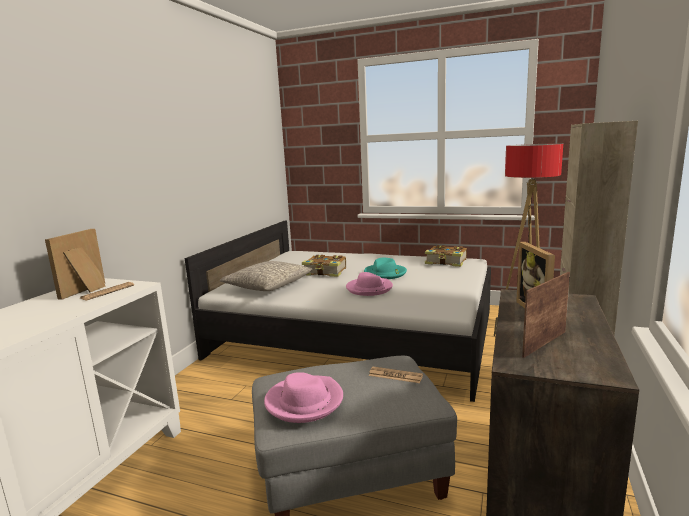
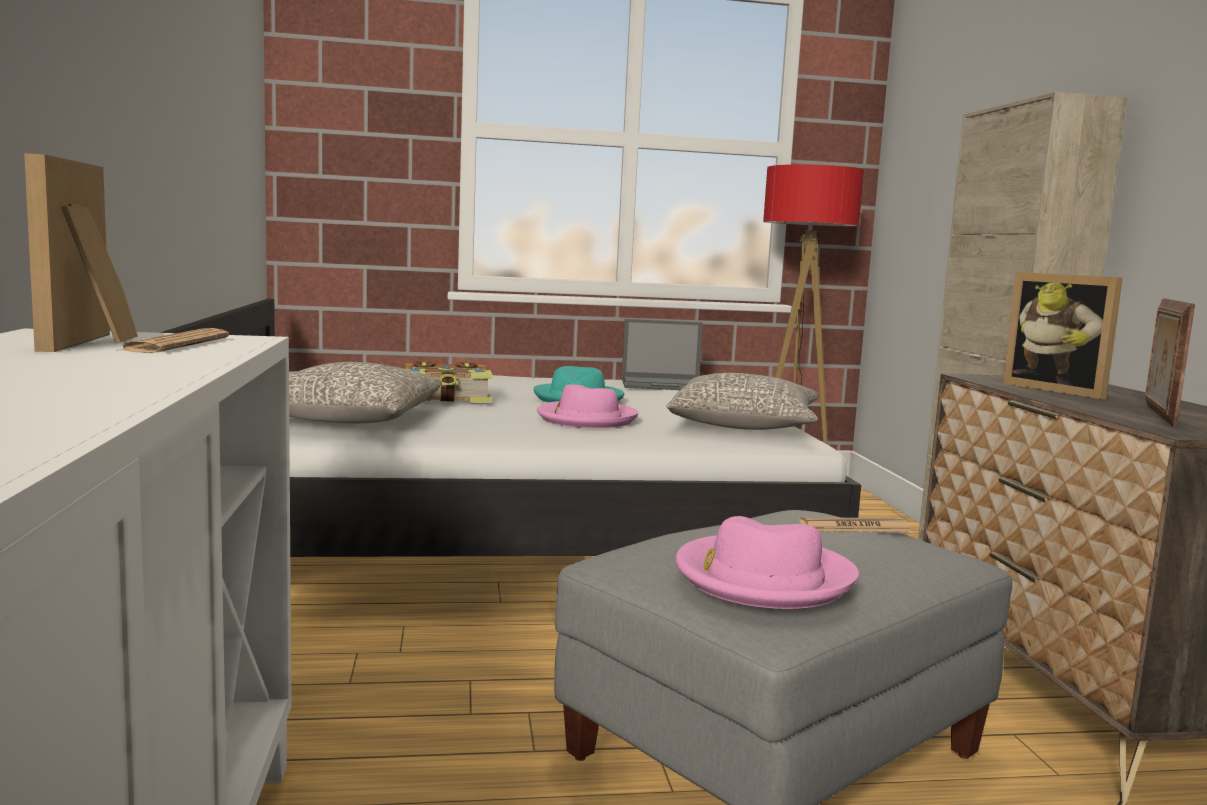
camera: 30 degrees left, 5 degrees down
book [425,245,467,267] -> laptop [622,319,703,390]
none -> grey pillow [667,373,819,430]

